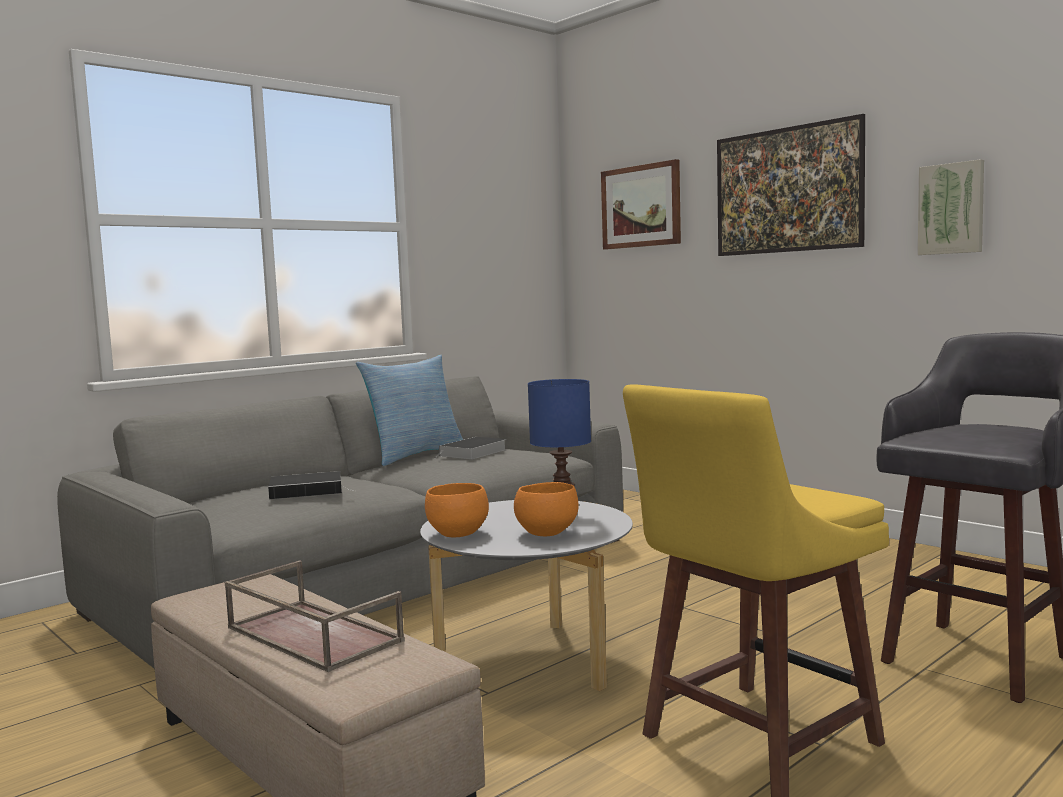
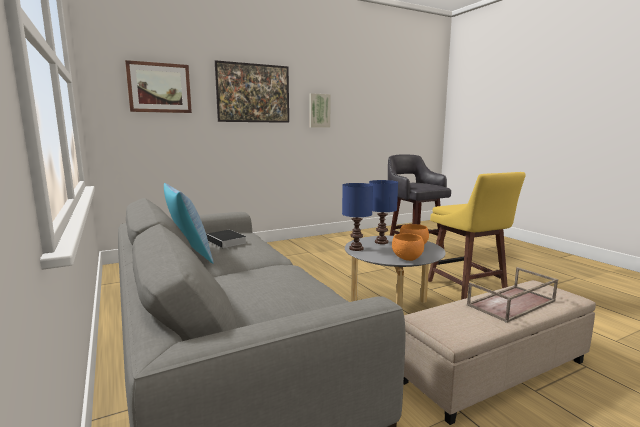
camera: 75 degrees left, 5 degrees up
book [268,471,355,499] -> none
none -> blue table lamp [342,183,373,251]

